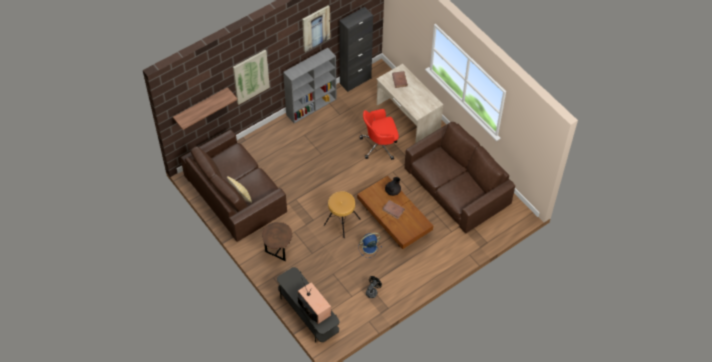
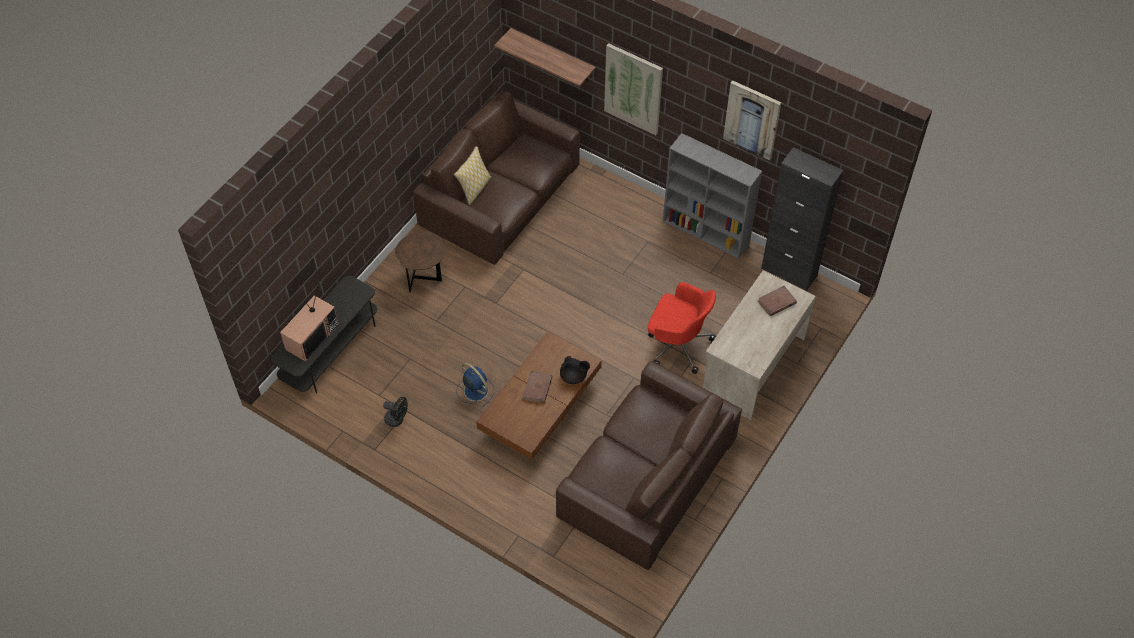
camera: 70 degrees right, 0 degrees up
brown stool [324,191,361,238] -> none
red office chair [359,109,399,160] -> red office chair turned 150 degrees clockwise [648,282,716,374]

